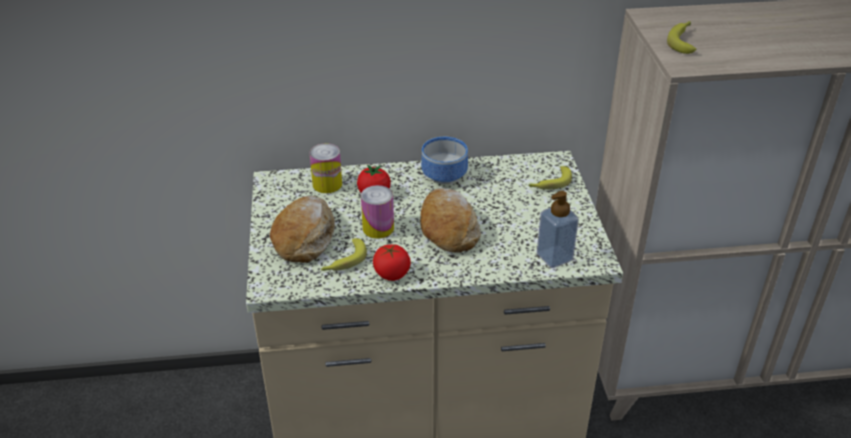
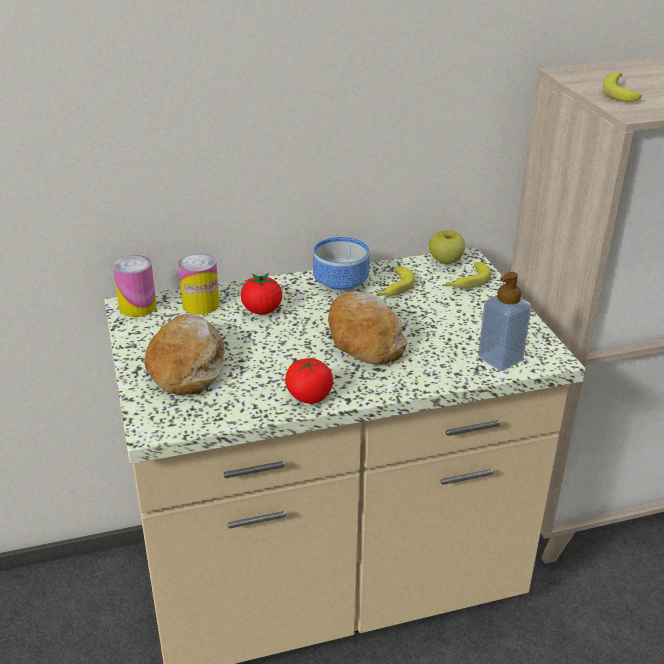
camera: 10 degrees left, 5 degrees down
banana [321,238,367,271] -> banana moved to [376,266,415,297]
can [361,185,394,239] -> can moved to [113,255,157,317]
none -> apple [429,230,465,264]

